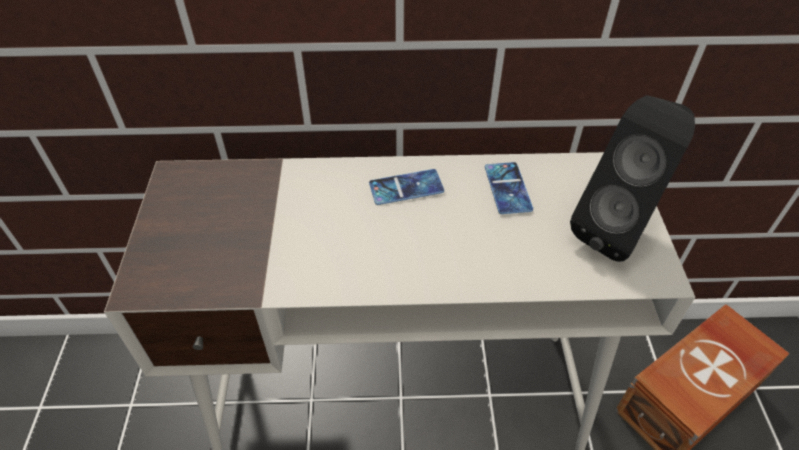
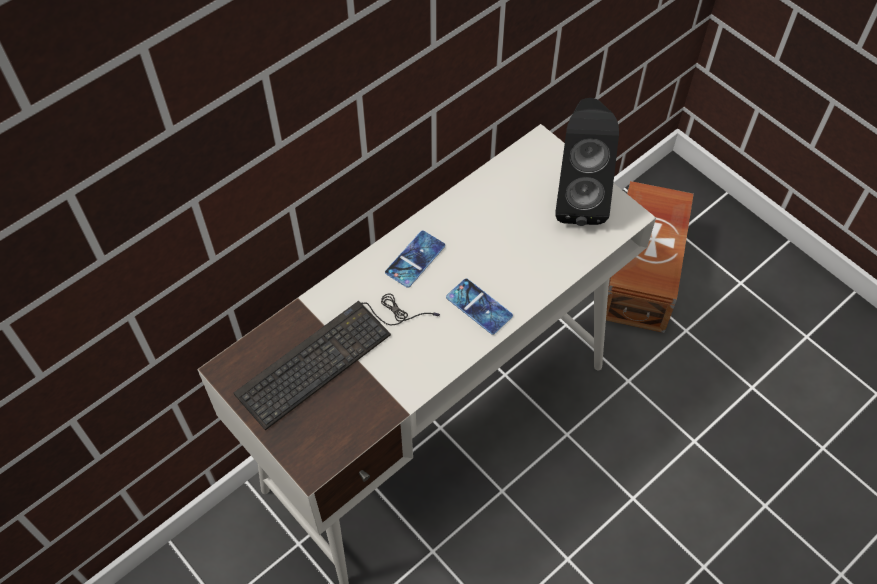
camera: 40 degrees left, 10 degrees up
phone [485,162,533,214] -> phone moved to [446,278,513,335]
none -> keyboard [234,293,440,431]

